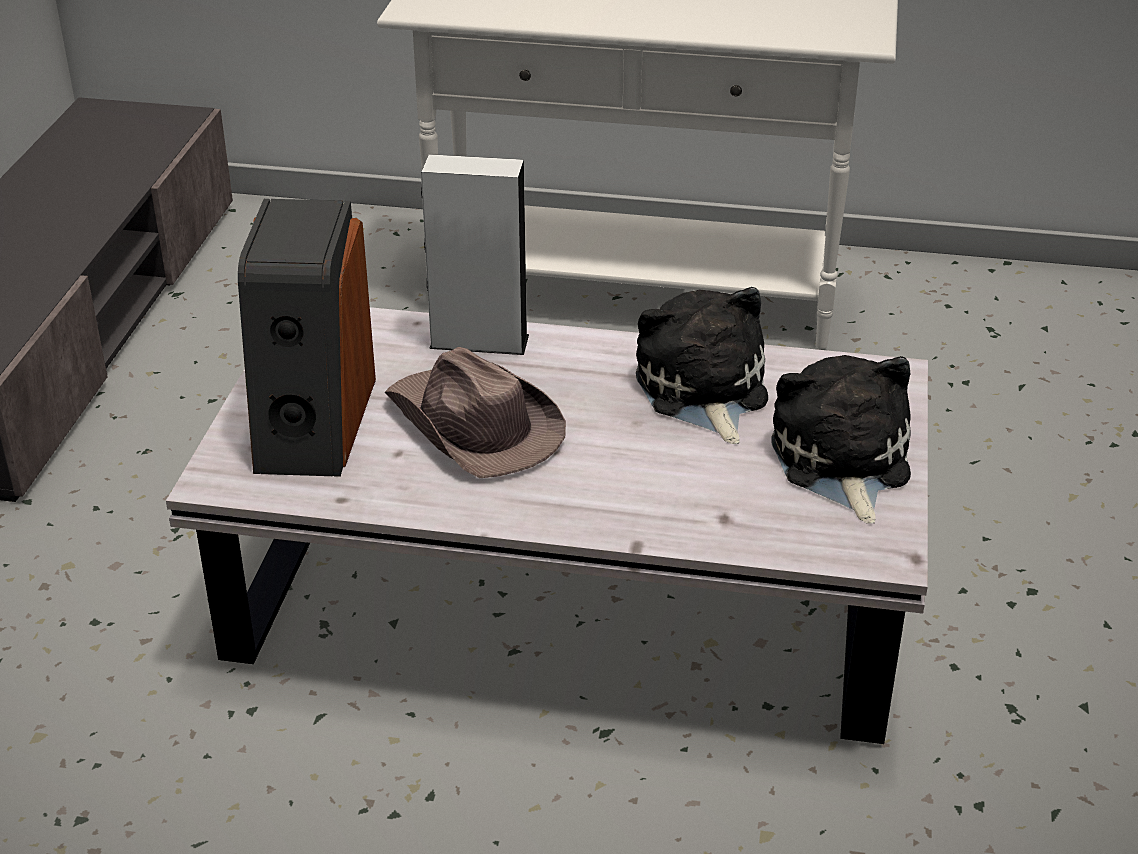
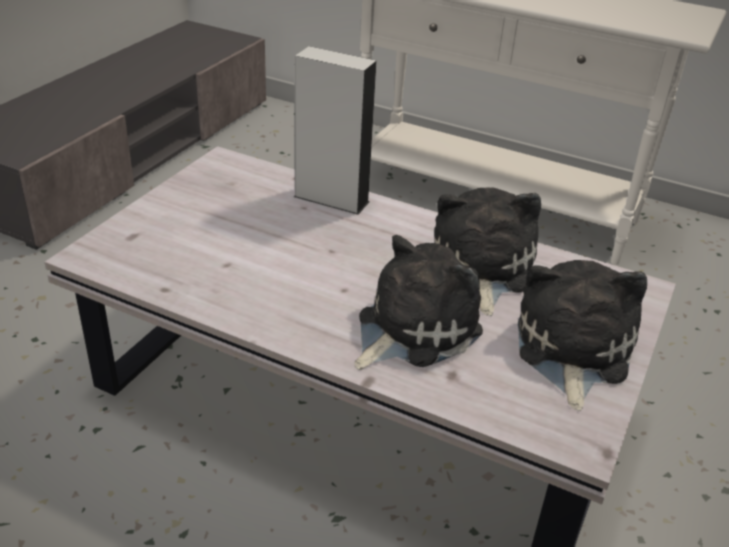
camera: 15 degrees right, 0 degrees up
speaker [238,199,376,477] -> none
brown hat [385,347,566,478] -> none
none -> plush toy [355,235,483,370]

